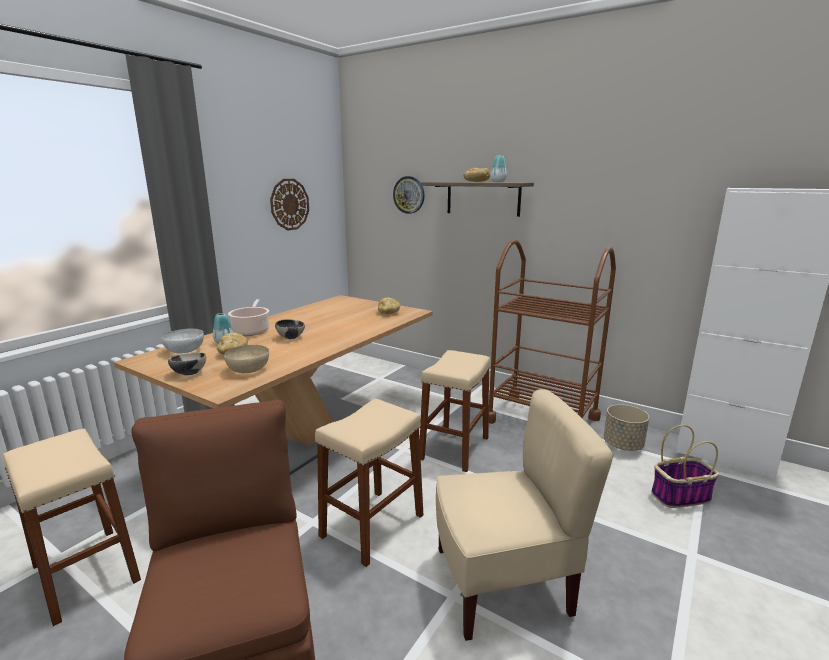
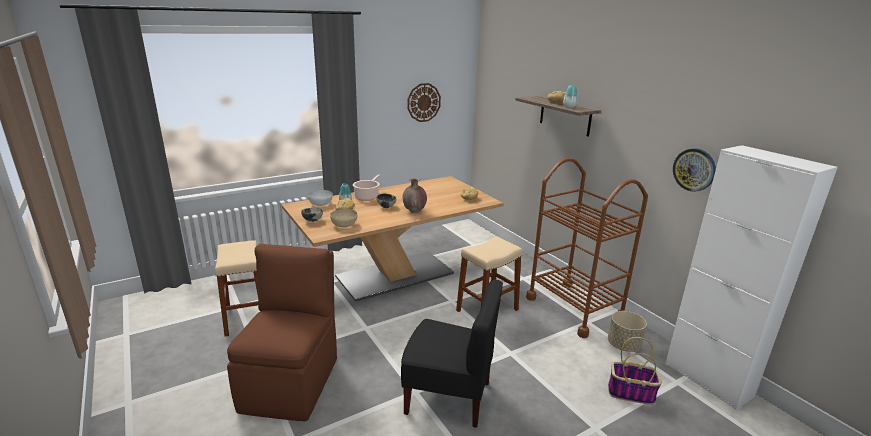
camera: 25 degrees right, 5 degrees up
beige stool [315,399,423,567] -> none
wall clock [393,176,425,214] -> wall clock moved to [673,148,716,192]
beige chair [436,389,614,641] -> black chair [401,280,503,428]
none -> brown vase [402,178,427,213]

